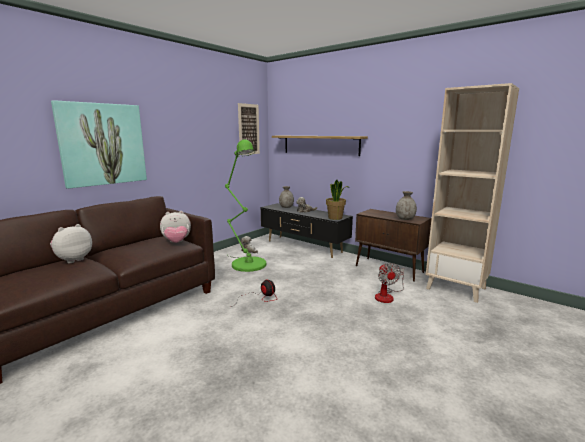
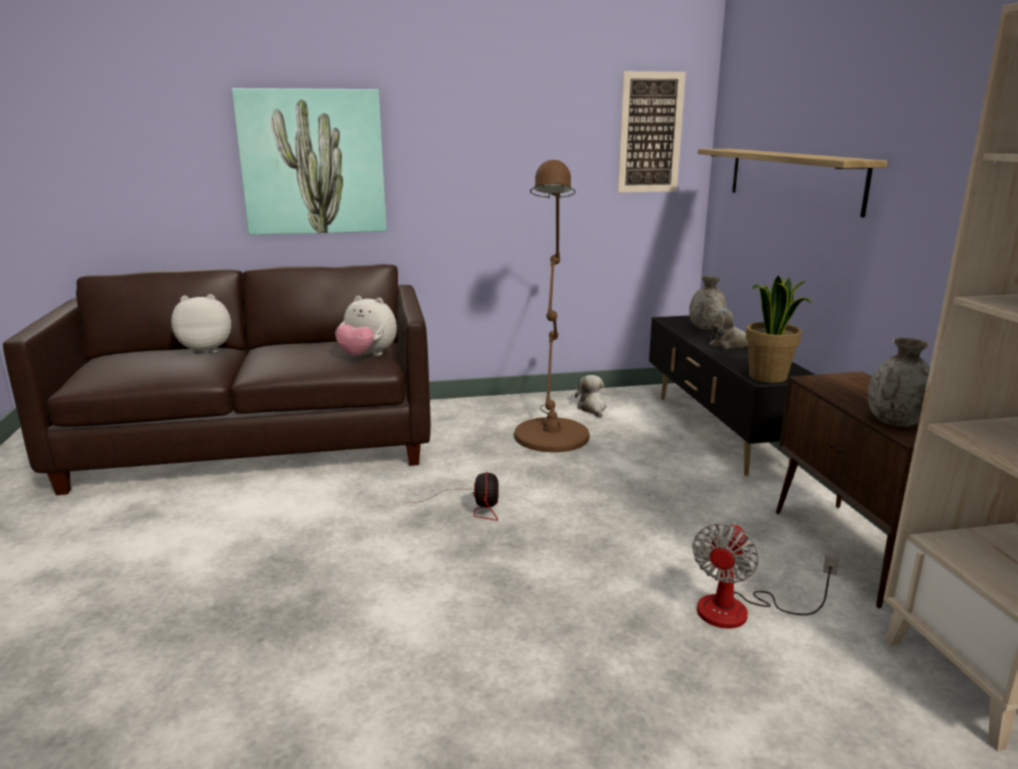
camera: 40 degrees right, 5 degrees up
green floor lamp [225,139,267,272] -> brown floor lamp [514,160,590,452]

